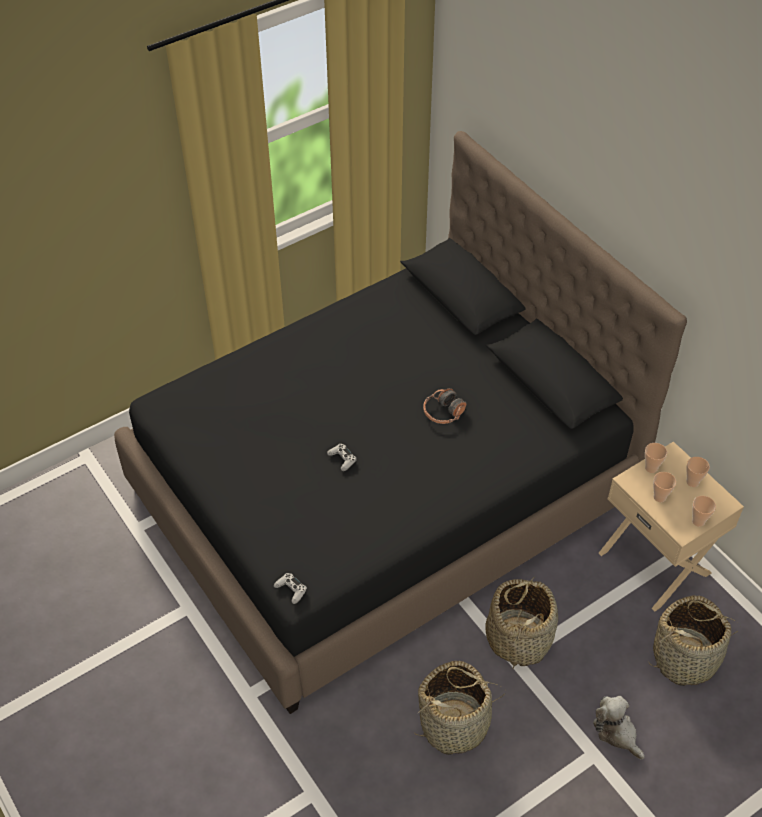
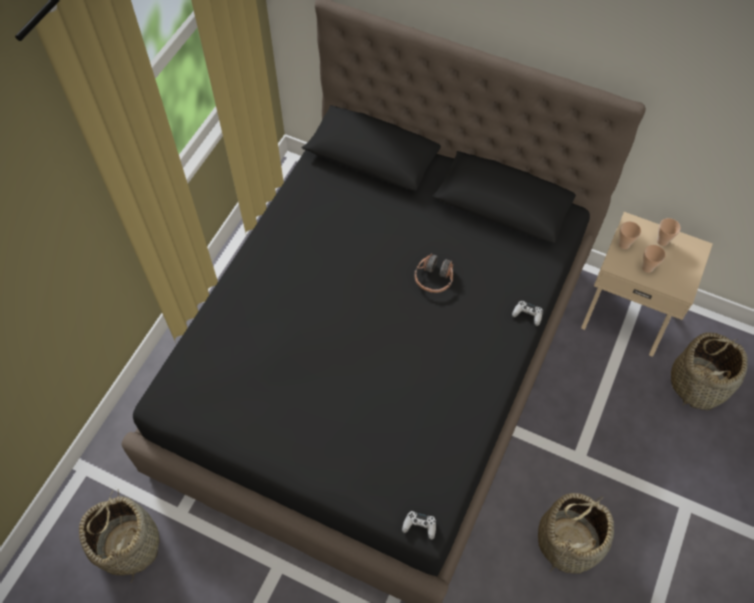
camera: 30 degrees left, 10 degrees up
white game controller [327,444,357,471] -> white game controller moved to [512,301,543,326]
basket [485,576,558,669] -> basket moved to [79,490,159,583]
plush toy [593,696,644,760] -> none
cup [692,496,716,527] -> none

